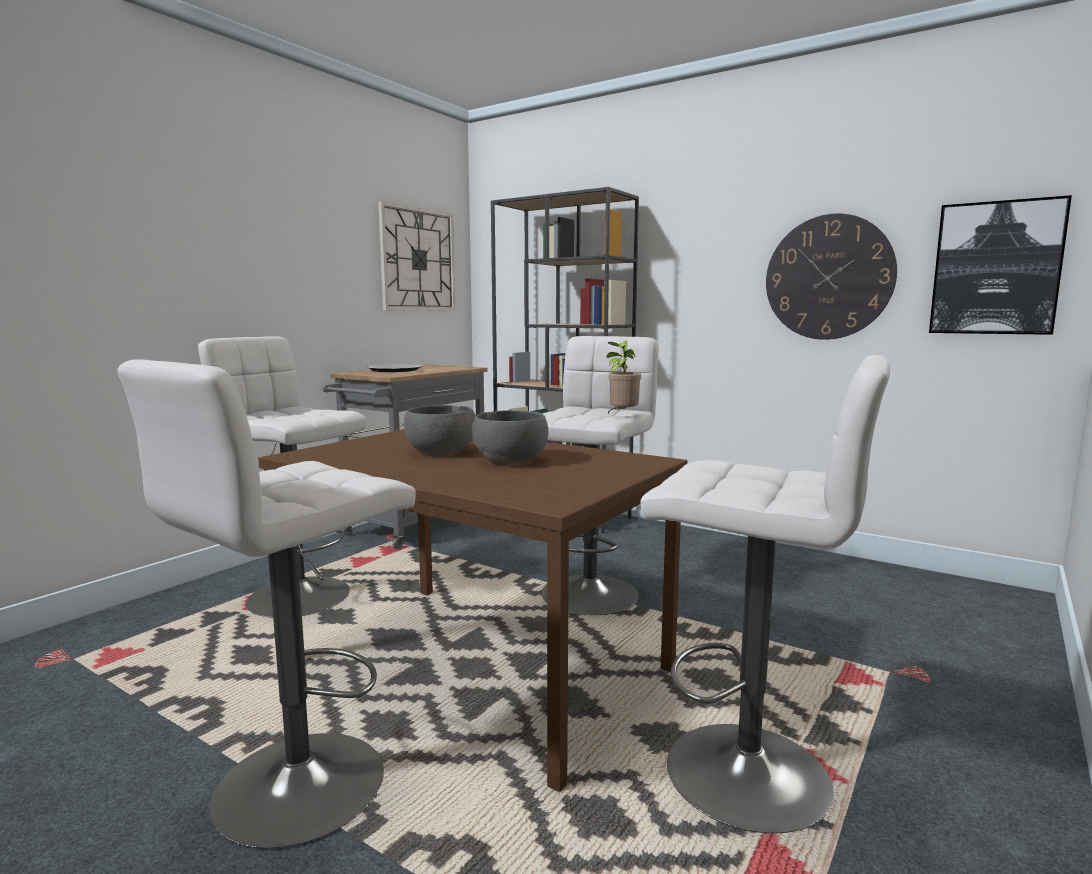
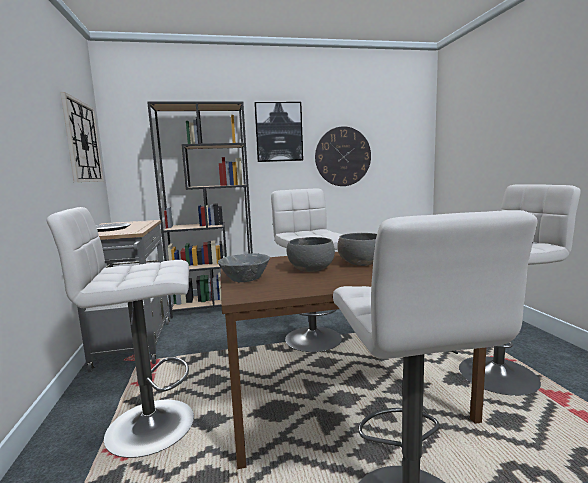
camera: 45 degrees left, 0 degrees up
potted plant [607,341,641,413] -> none
picture [929,195,1072,335] -> picture moved to [254,102,303,162]
none -> grey bowl [218,253,270,283]

